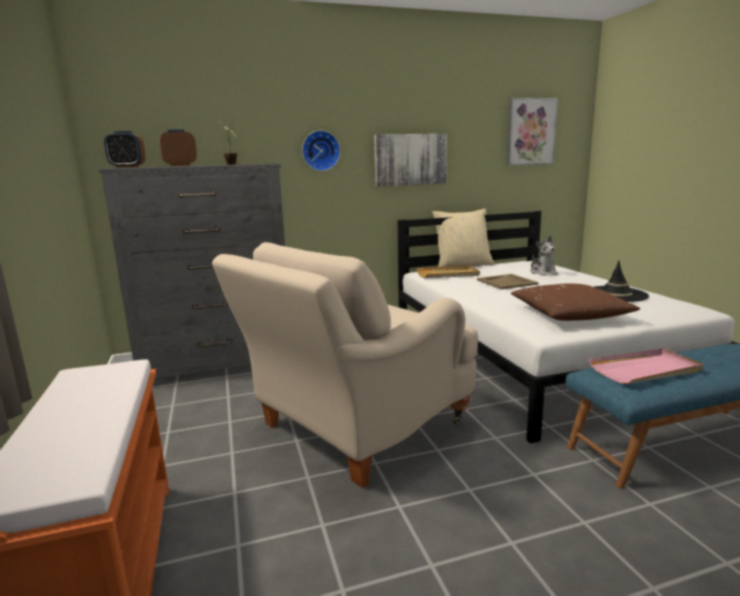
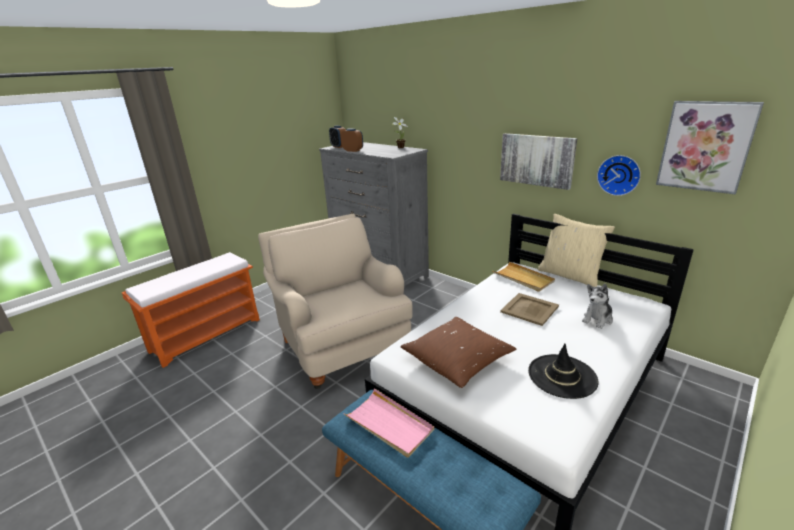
camera: 60 degrees right, 10 degrees up
beige armchair [212,242,478,488] -> beige armchair turned 45 degrees clockwise [258,213,413,389]
wall clock [302,130,340,171] -> wall clock moved to [597,155,641,196]

